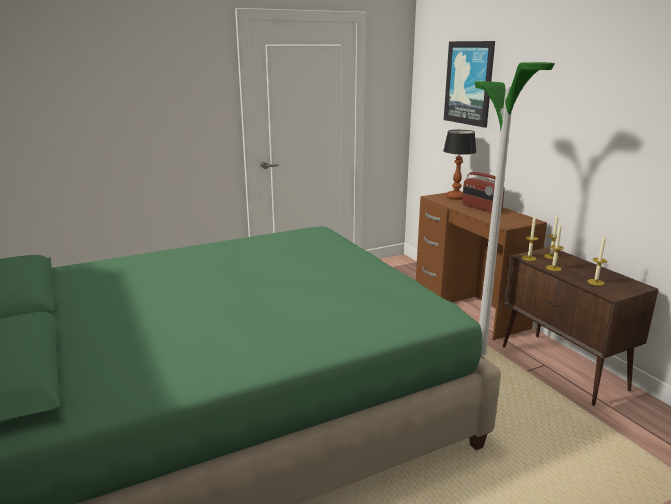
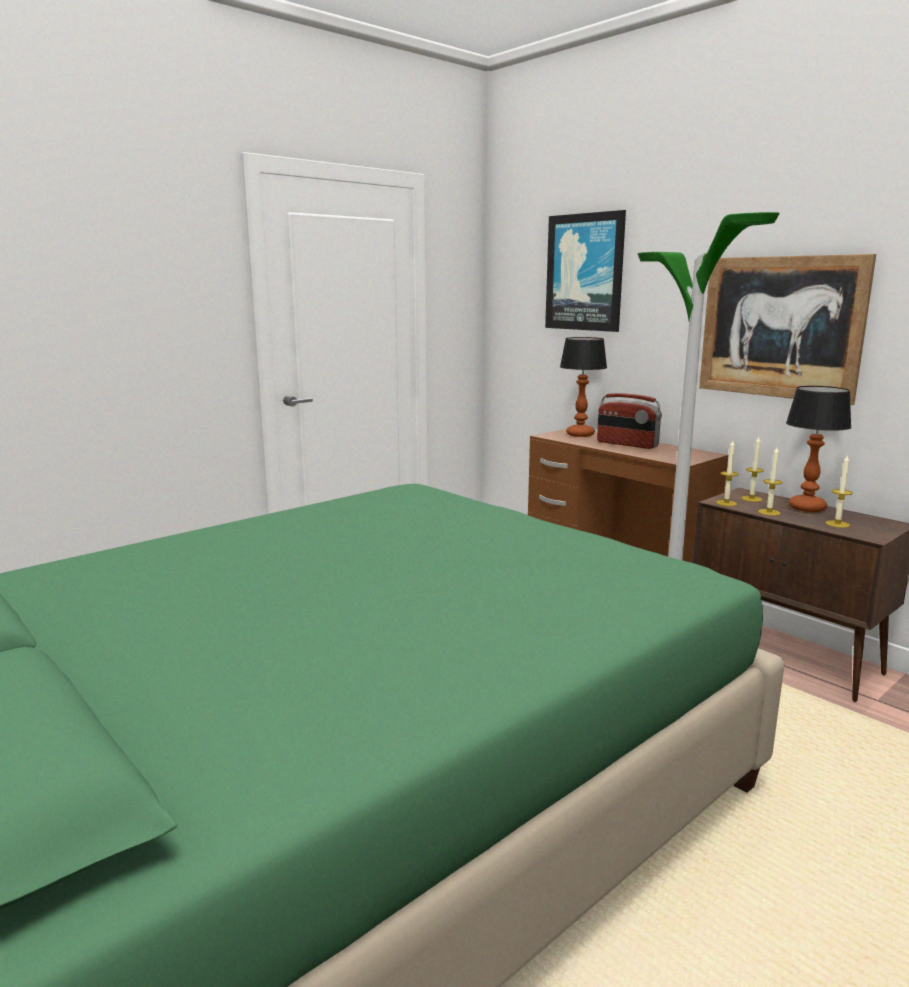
camera: 15 degrees left, 5 degrees down
none -> picture [699,254,876,405]
none -> table lamp [786,386,852,512]

